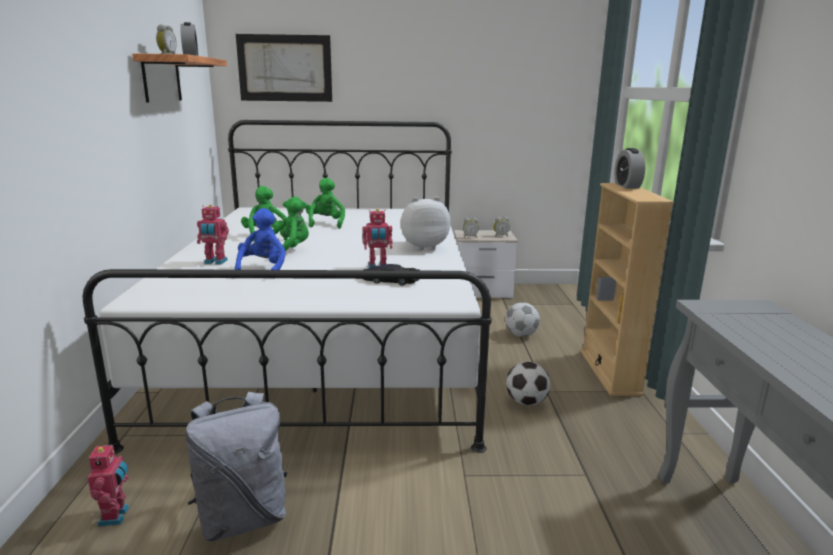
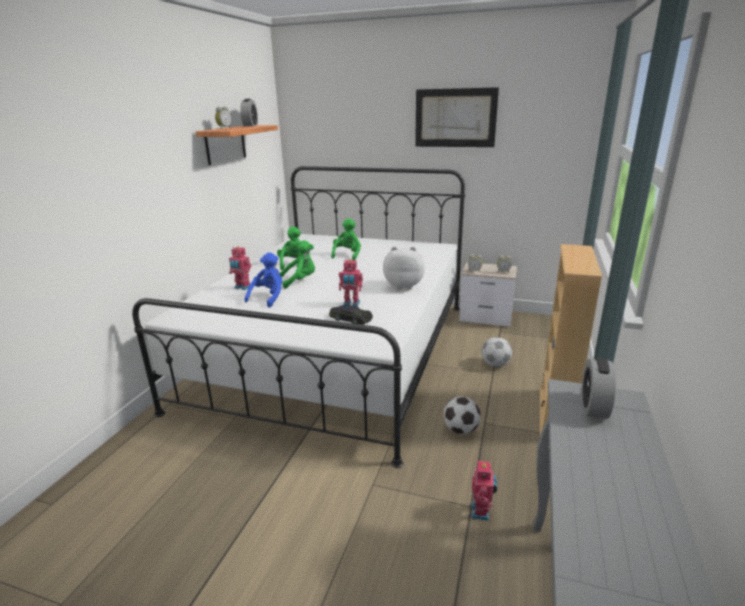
camera: 20 degrees right, 5 degrees up
toy robot [87,442,129,527] -> toy robot moved to [471,459,497,521]
grey backpack [186,392,287,541] -> none
picture [236,34,332,102] -> picture moved to [415,87,499,147]
alarm clock [614,148,645,188] -> alarm clock moved to [581,357,616,419]

